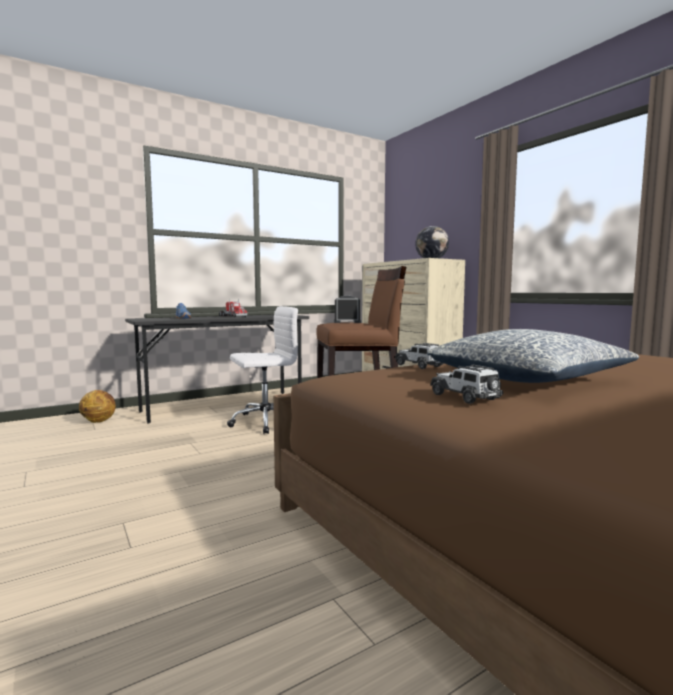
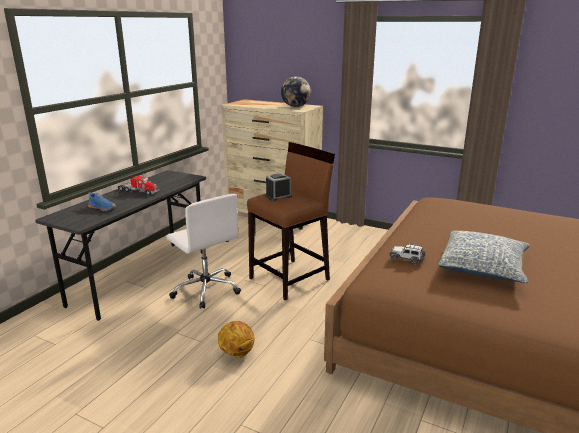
camera: 30 degrees left, 15 degrees up
basketball [79,390,116,423] -> basketball moved to [218,321,255,358]
white office chair [227,306,298,434] -> white office chair turned 105 degrees clockwise [166,194,241,309]
toy car [430,364,503,404] -> none

